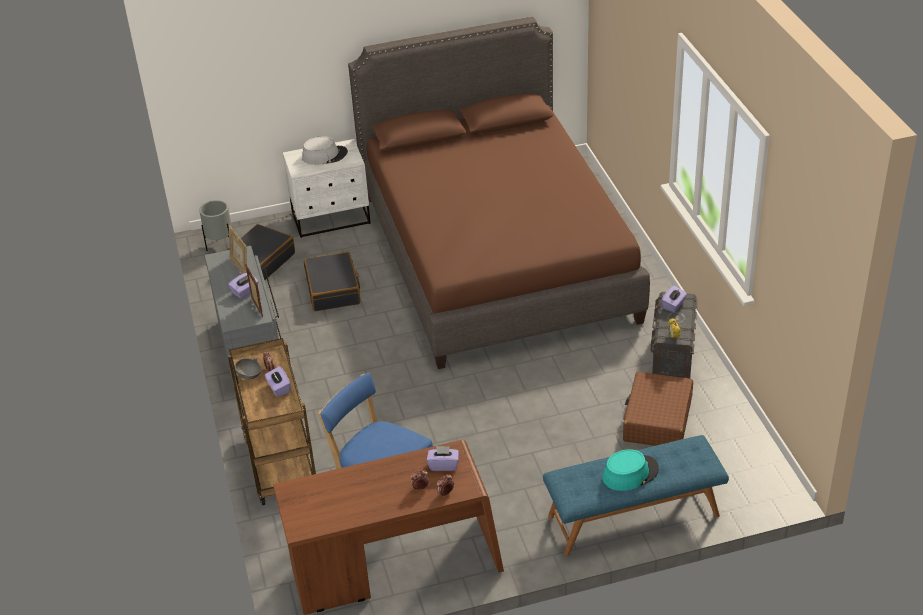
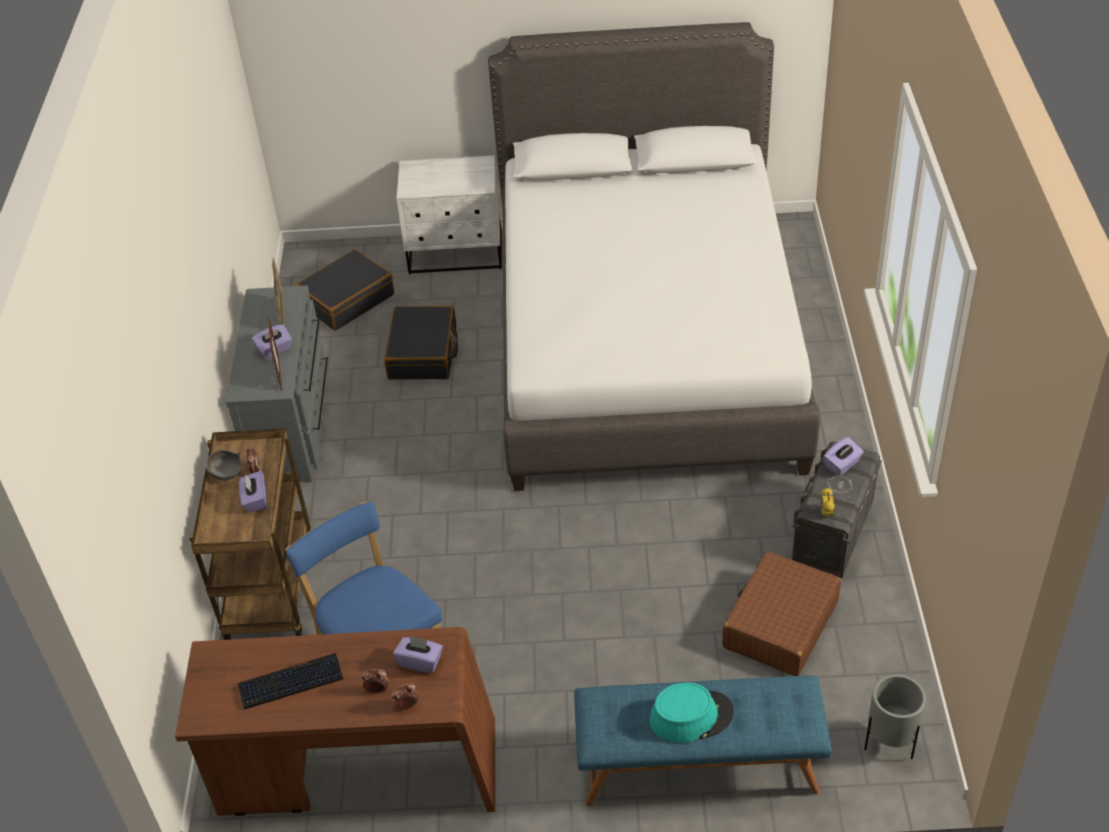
camera: 15 degrees right, 5 degrees up
grey planter [199,200,232,251] -> grey planter moved to [864,674,926,759]
grey hat [302,136,348,165] -> none
brown bed [348,17,650,369] -> white bed [488,22,820,491]
none -> keyboard [238,653,343,710]

